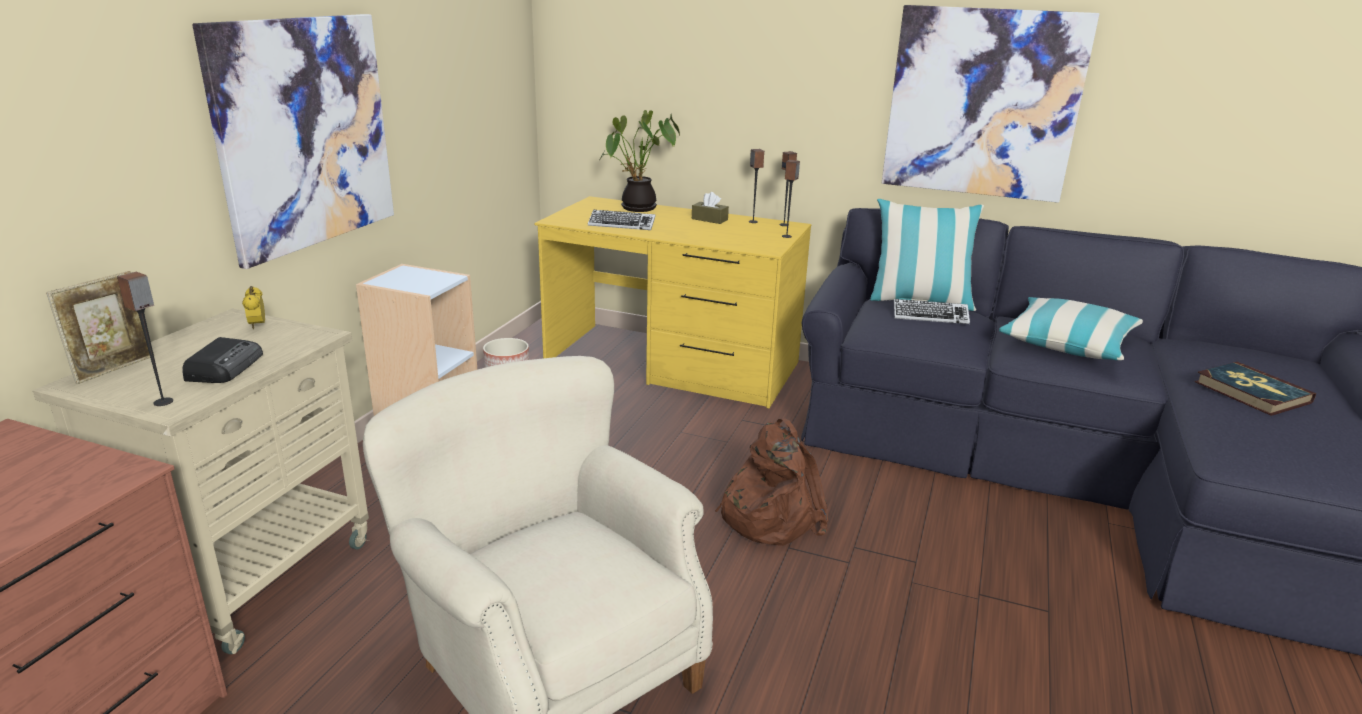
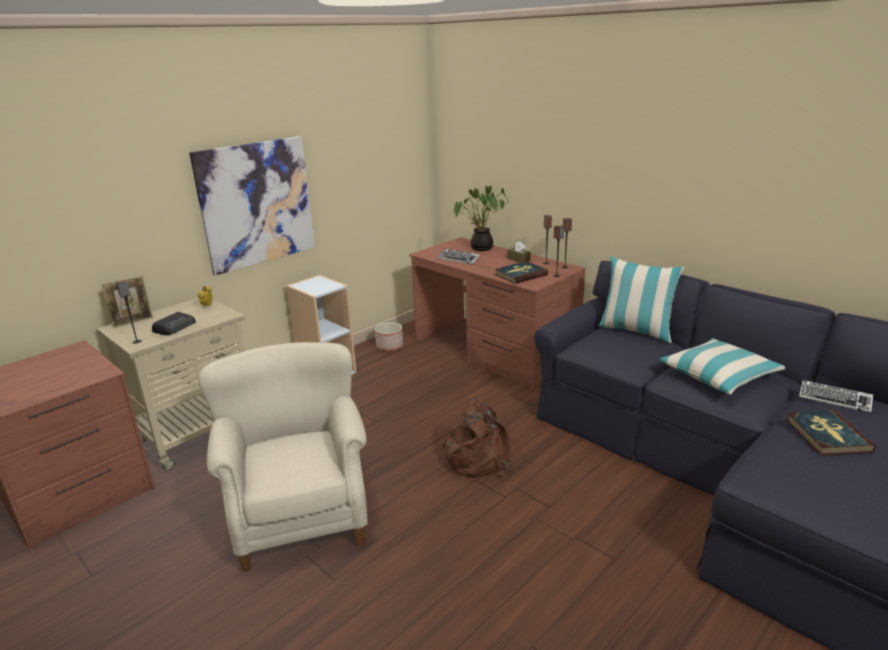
camera: 25 degrees right, 0 degrees up
yellow desk [534,196,811,409] -> brown desk [409,237,586,390]
picture [882,5,1099,203] -> none
keyboard [894,299,970,324] -> keyboard moved to [799,380,873,413]
none -> book [495,261,548,284]

